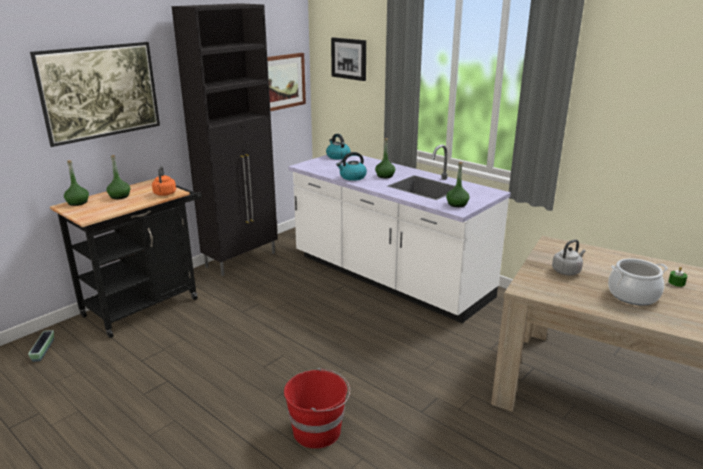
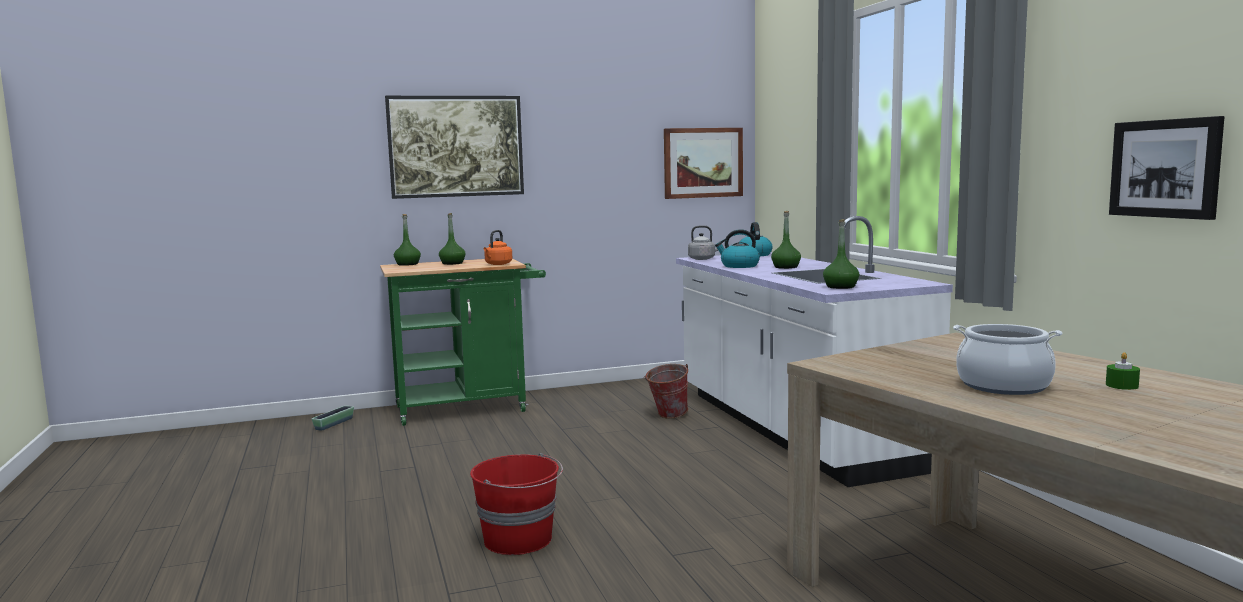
camera: 30 degrees right, 15 degrees down
black cart [50,179,202,338] -> green cart [380,259,546,426]
black cabinet [172,3,278,276] -> none
picture [331,37,366,81] -> picture moved to [1109,116,1225,220]
grey kettle [552,239,585,275] -> grey kettle moved to [688,225,722,260]
none -> bucket [644,364,688,419]

